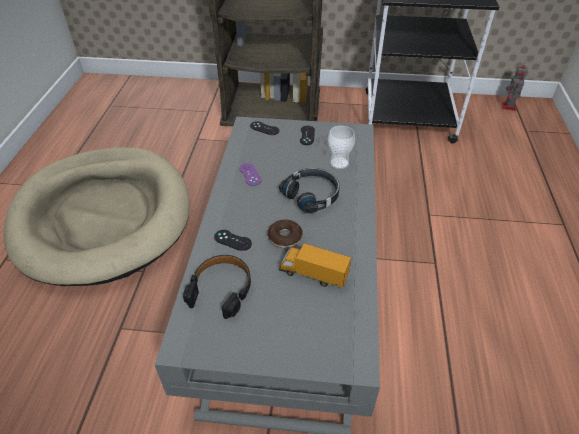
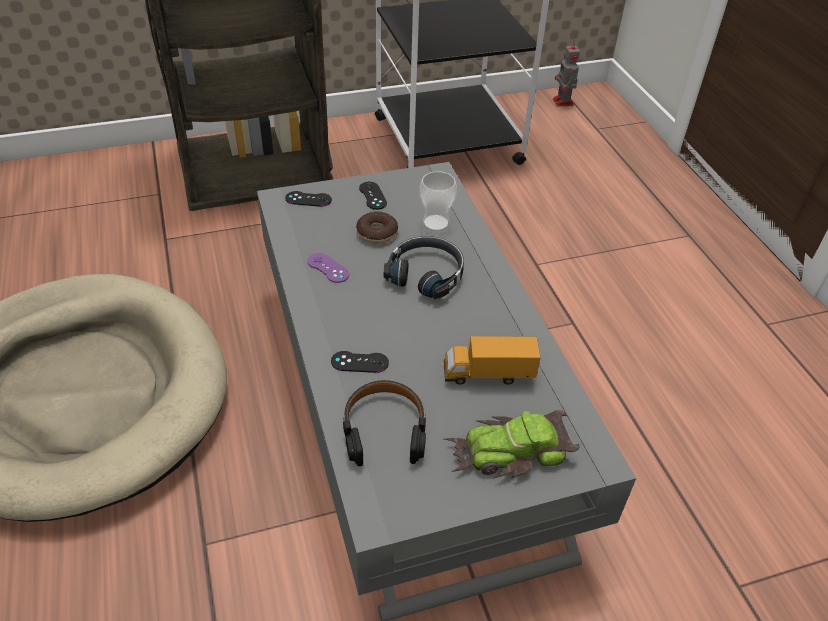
camera: 25 degrees left, 0 degrees up
donut [268,220,303,248] -> donut moved to [356,212,398,244]
none -> toy car [444,410,580,478]

